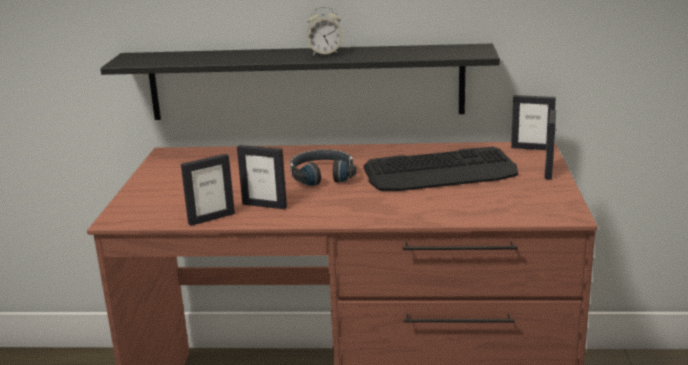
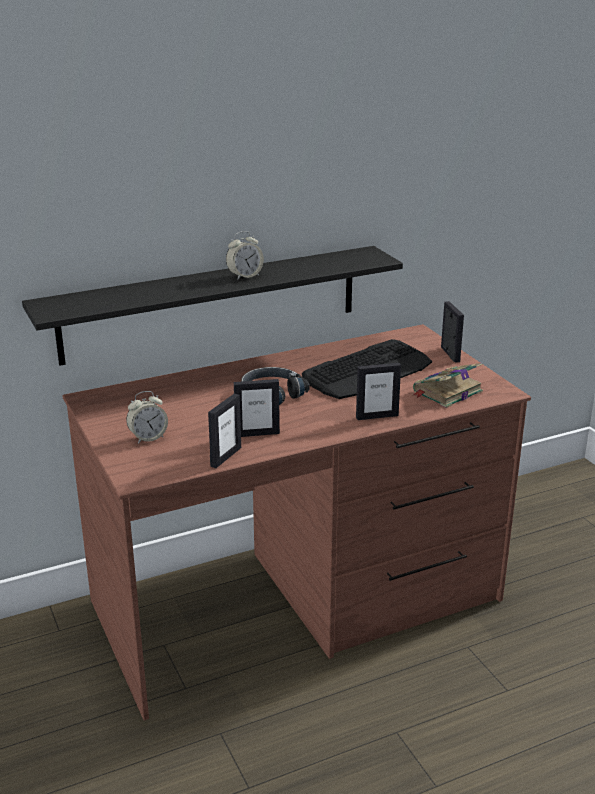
camera: 30 degrees left, 5 degrees up
picture frame [511,95,556,150] -> picture frame moved to [356,363,401,420]
none -> alarm clock [126,391,168,444]
none -> book [413,363,483,408]

